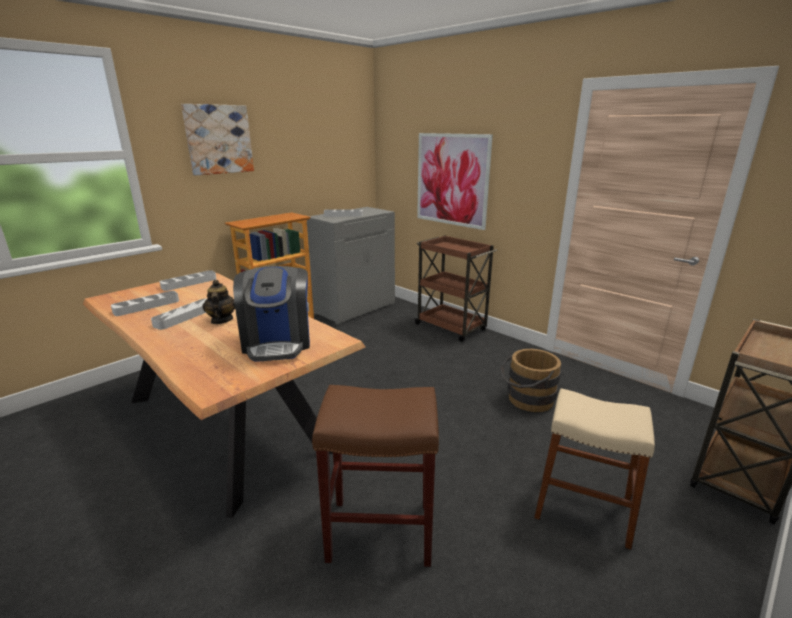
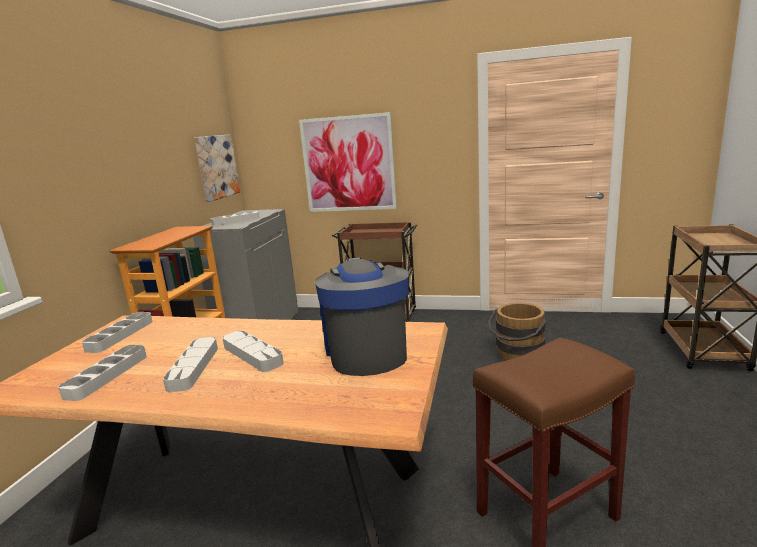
camera: 30 degrees left, 5 degrees down
picture [181,104,254,176] -> picture moved to [194,134,240,202]
teapot [202,280,235,324] -> grey tray [223,330,284,372]
coffee machine [233,266,310,362] -> coffee machine turned 150 degrees counterclockwise [315,257,409,376]
beige stool [534,388,655,550] -> none

